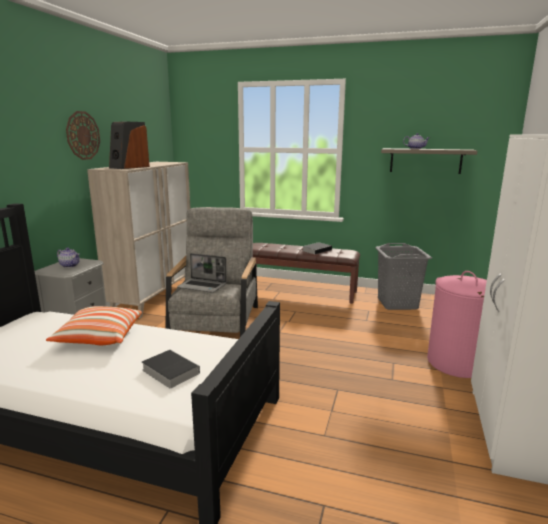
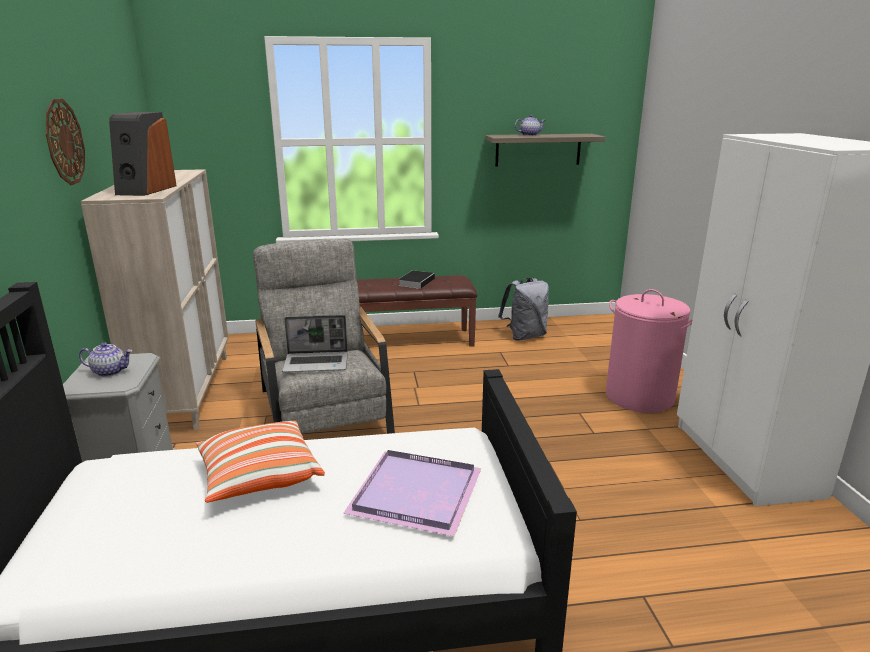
camera: 25 degrees left, 5 degrees up
book [141,350,200,388] -> purple tray [343,450,481,536]
grey laundry basket [375,243,432,310] -> grey backpack [498,278,549,341]

